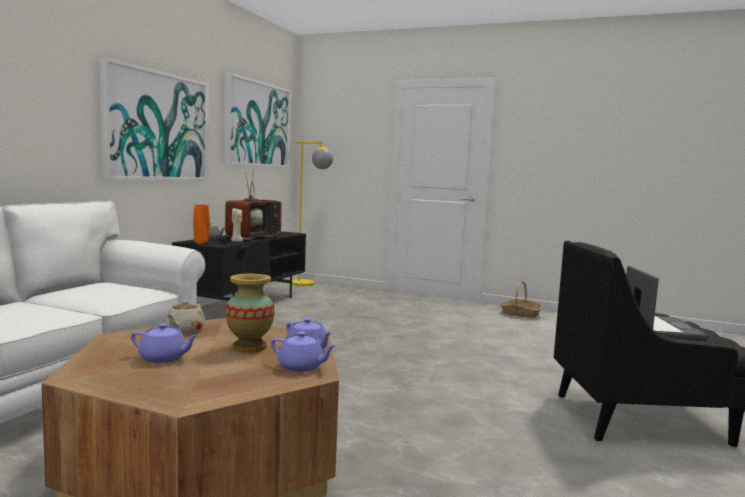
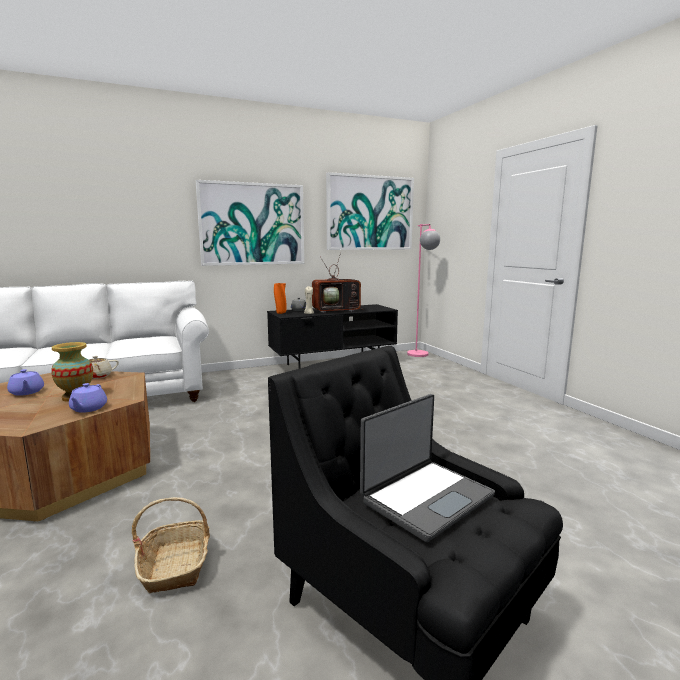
camera: 45 degrees right, 5 degrees up
purple teapot [271,332,337,372] -> none
yellow floor lamp [292,141,333,286] -> pink floor lamp [407,224,440,357]
basket [501,281,543,319] -> basket moved to [132,497,210,593]

